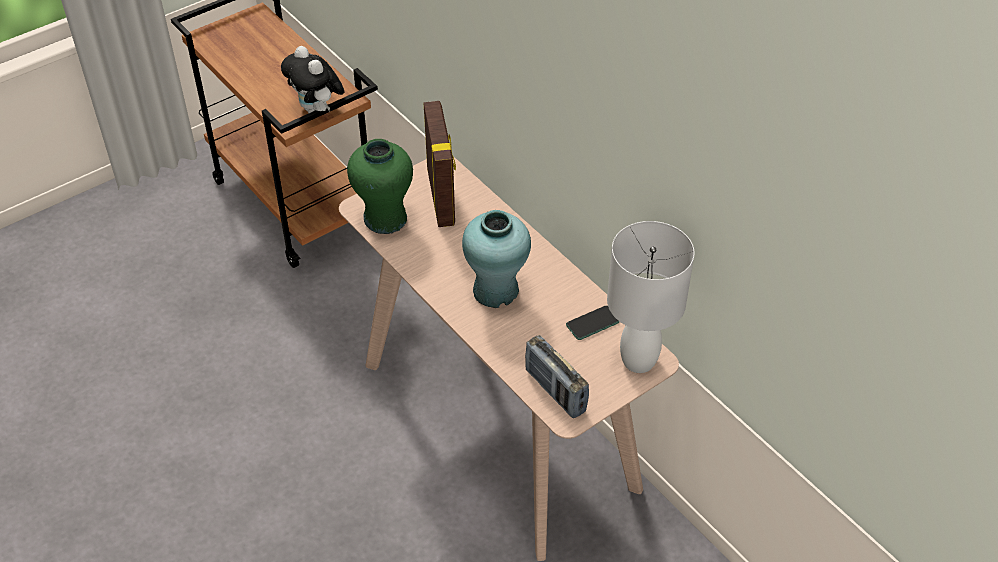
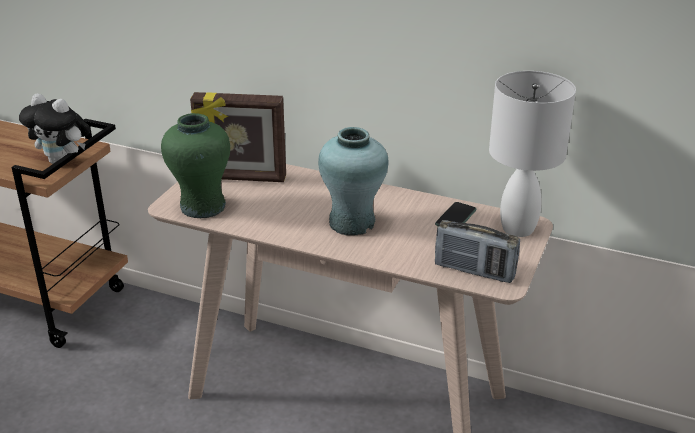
camera: 30 degrees left, 15 degrees down
picture frame [424,101,456,227] -> picture frame turned 135 degrees clockwise [190,92,286,182]

